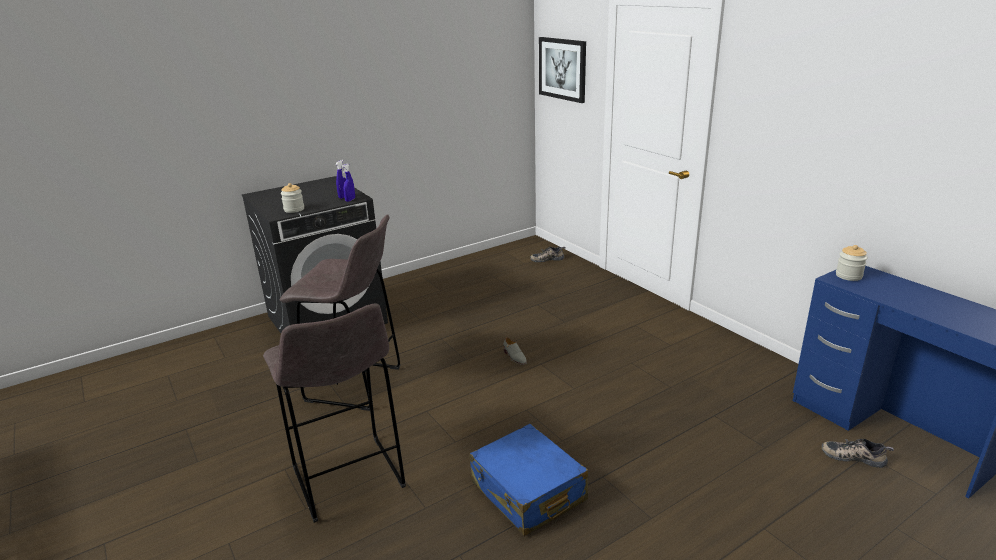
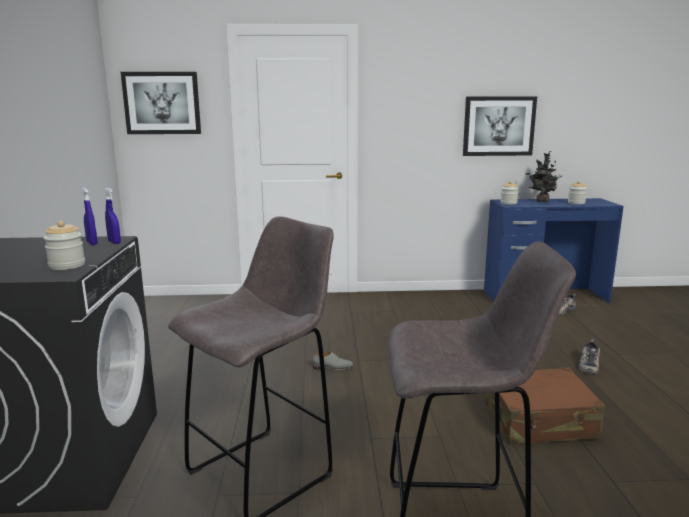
camera: 60 degrees left, 10 degrees down
blue suitcase [469,424,588,536] -> brown suitcase [485,367,605,445]
shoe [530,246,566,262] -> shoe moved to [578,340,600,375]
none -> picture [463,96,537,156]
none -> potted plant [525,151,563,202]
none -> jar [568,181,587,204]

